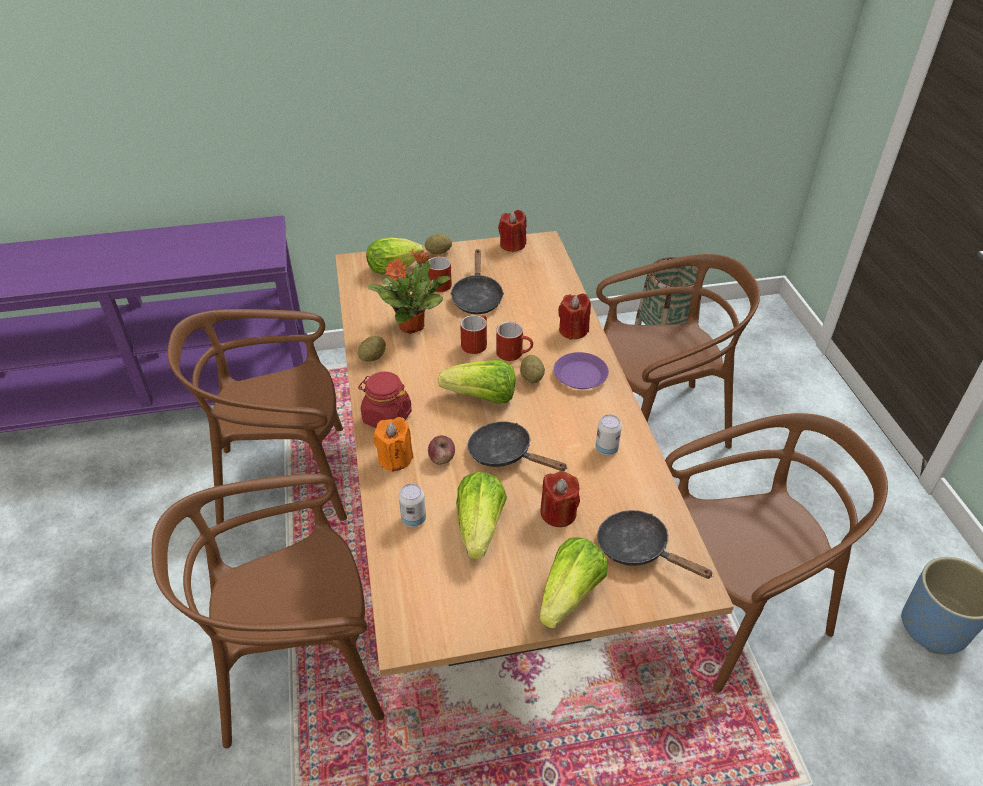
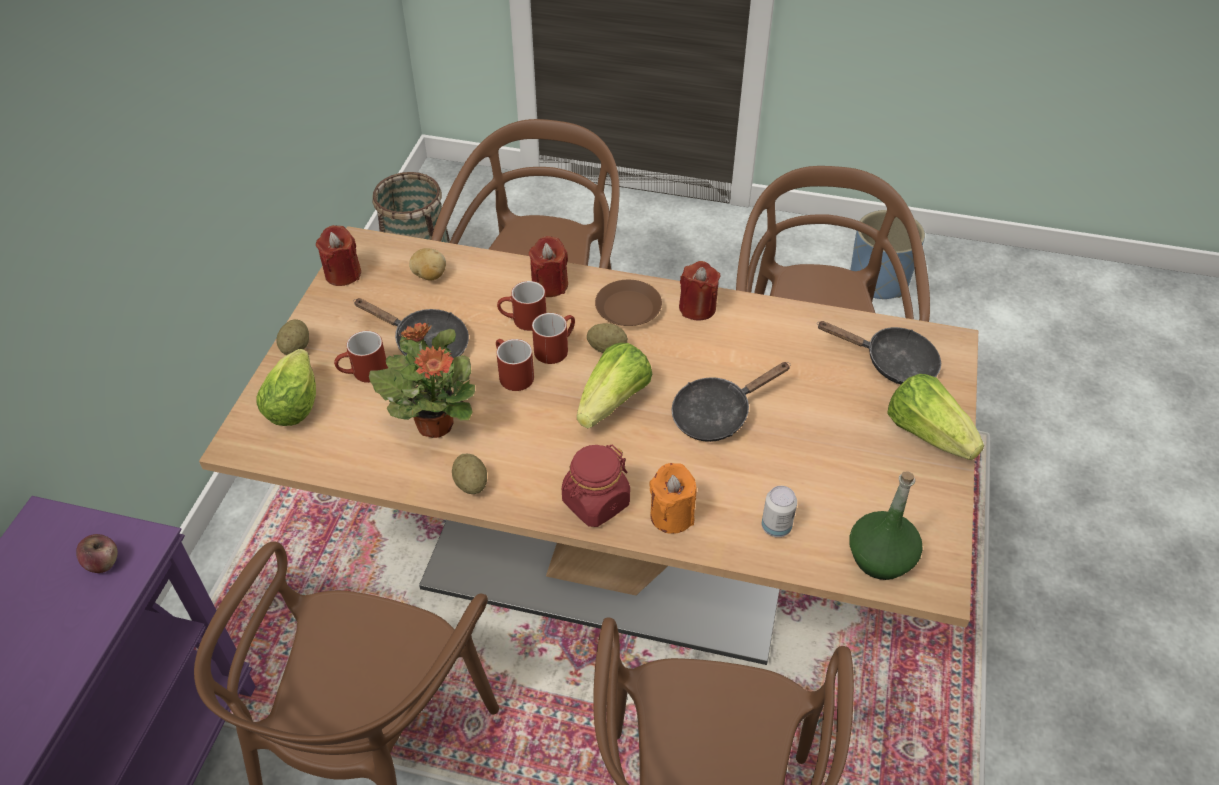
camera: 65 degrees left, 5 degrees up
apple [428,435,455,465] -> apple moved to [76,534,118,573]
lettuce [456,472,507,559] -> none
red candle [540,471,580,527] -> red candle moved to [679,261,721,321]
purple plate [554,352,609,389] -> brown plate [595,280,662,326]
can [595,414,622,455] -> none
black frying pan [597,510,714,579] -> black frying pan turned 135 degrees counterclockwise [817,321,941,384]
none -> potato [409,248,446,281]
none -> red mug [497,281,546,331]
none -> green bottle [849,471,923,580]

